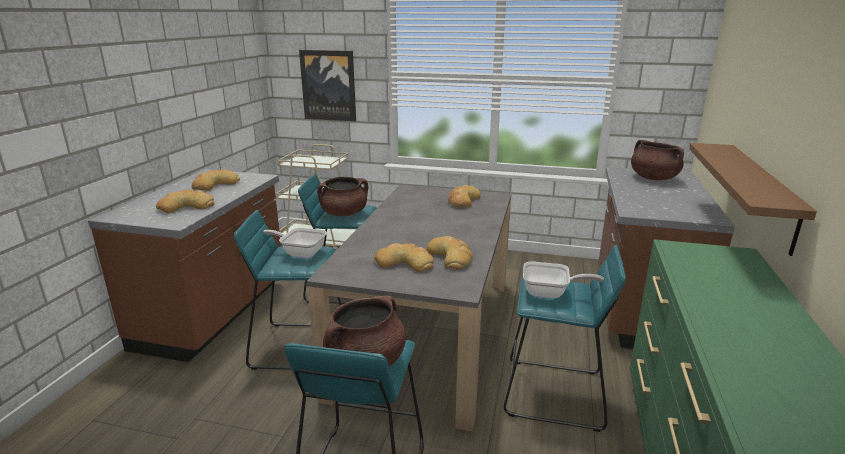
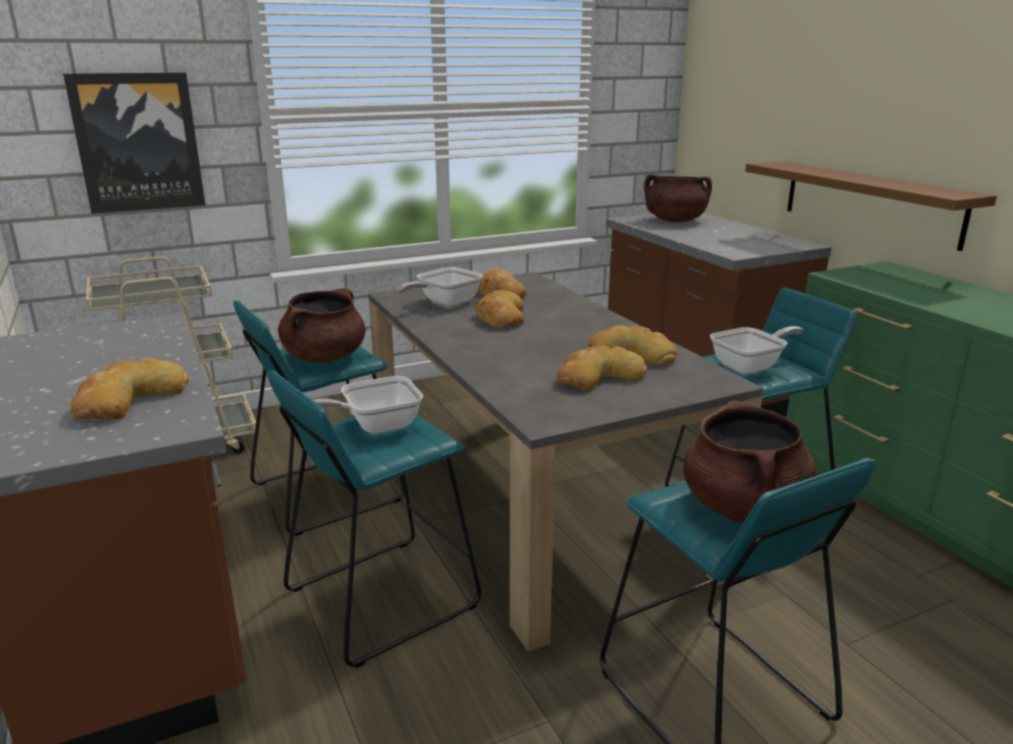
camera: 40 degrees left, 0 degrees up
bread [192,169,240,191] -> bread moved to [476,290,524,328]
none -> frying pan [396,267,483,306]

